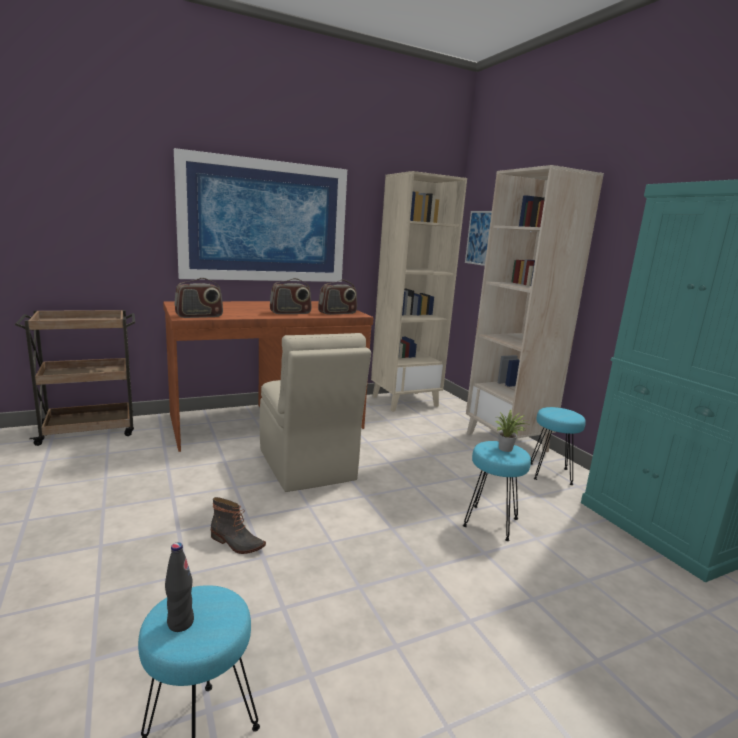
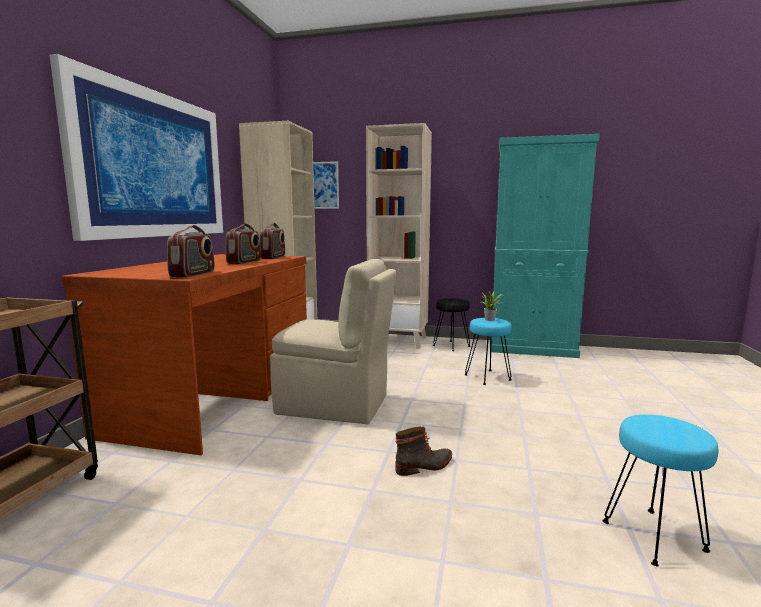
camera: 50 degrees left, 5 degrees down
black bottle [165,542,194,632] -> none
turquoise stool [531,407,586,485] -> black stool [433,298,471,351]

